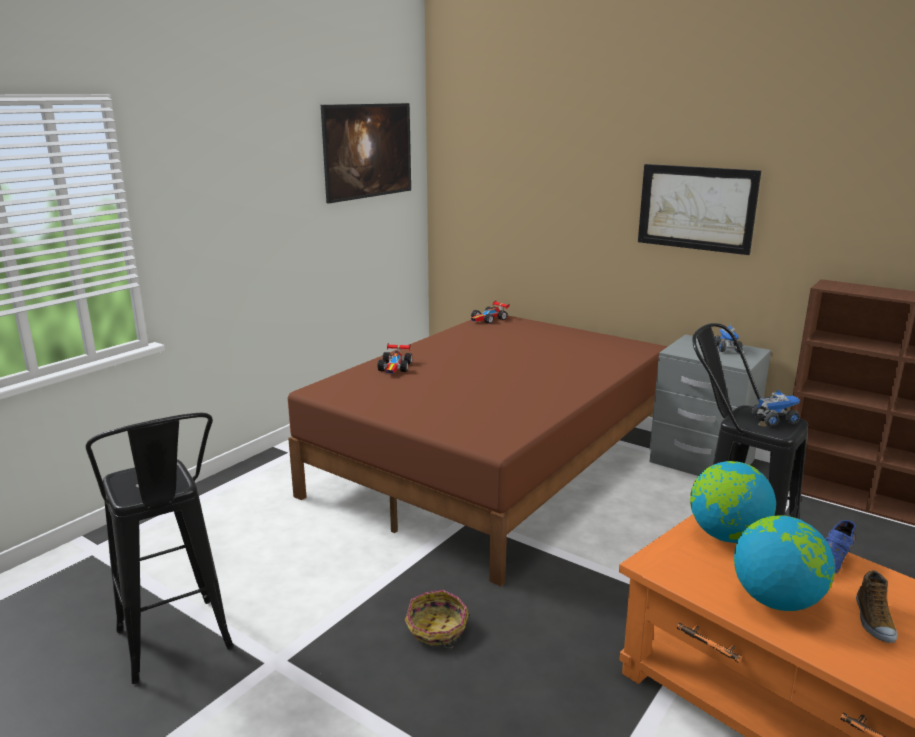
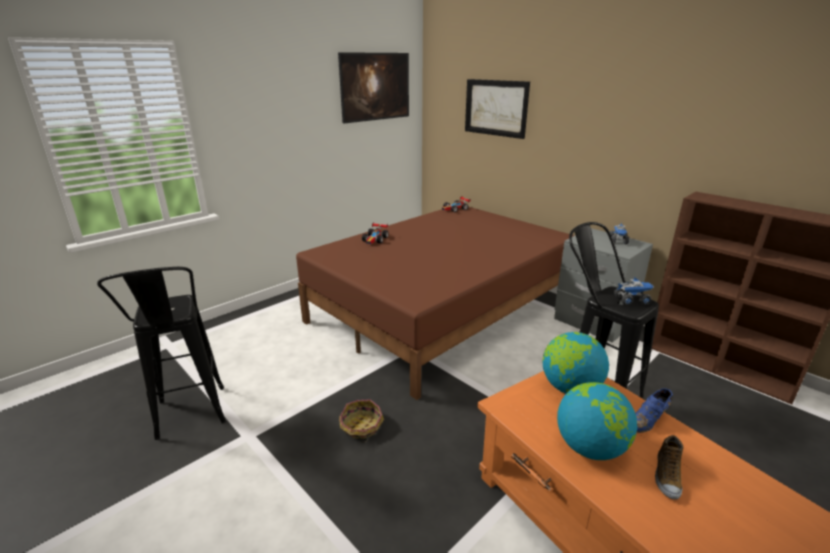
camera: 10 degrees right, 5 degrees up
picture [638,164,761,255] -> picture moved to [465,79,530,139]

